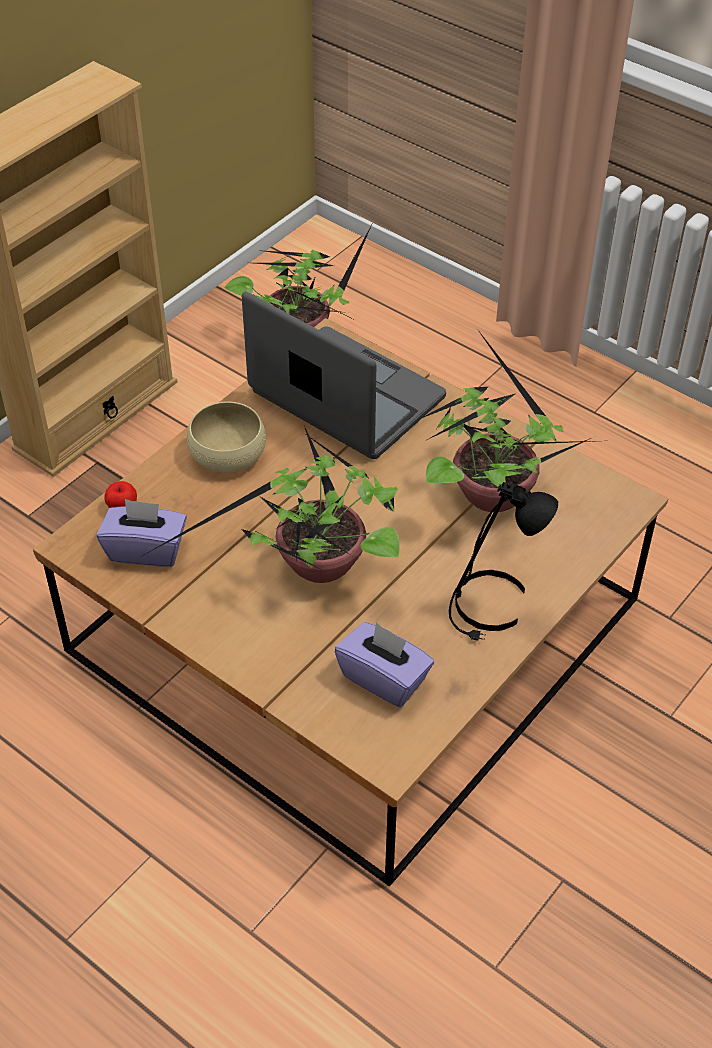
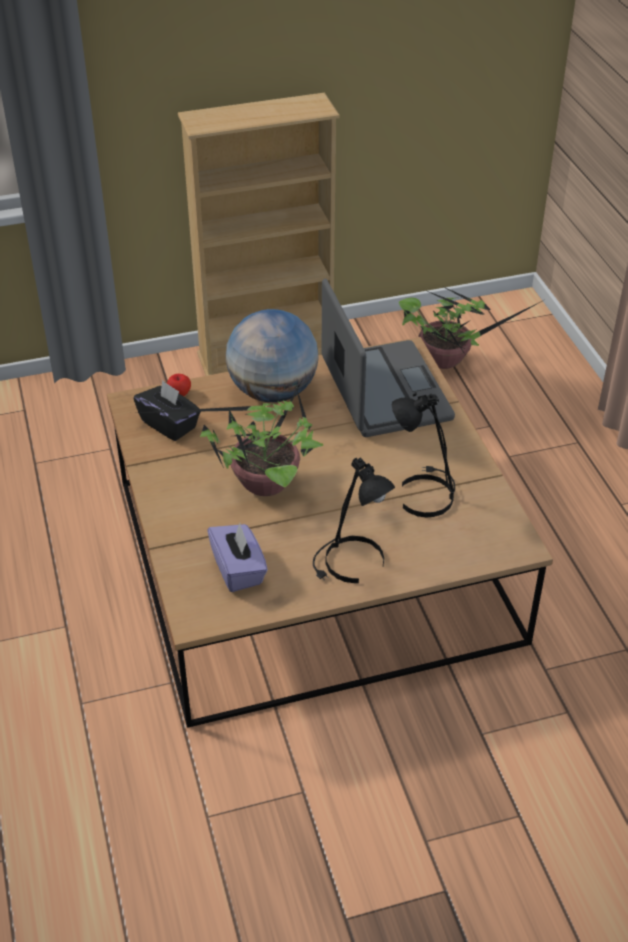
camera: 35 degrees right, 5 degrees down
purple tissue box [97,499,187,567] -> black tissue box [134,380,201,441]
beige bowl [187,402,266,473] -> globe [226,309,319,402]
potted plant [418,329,593,512] -> black table lamp [392,392,455,518]

